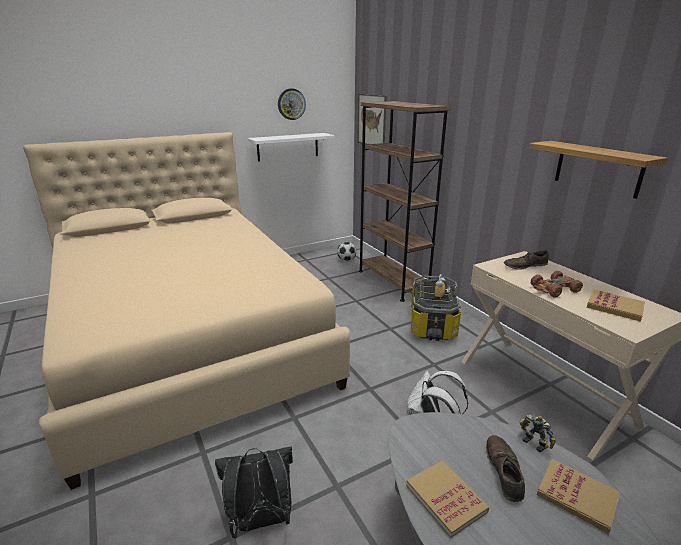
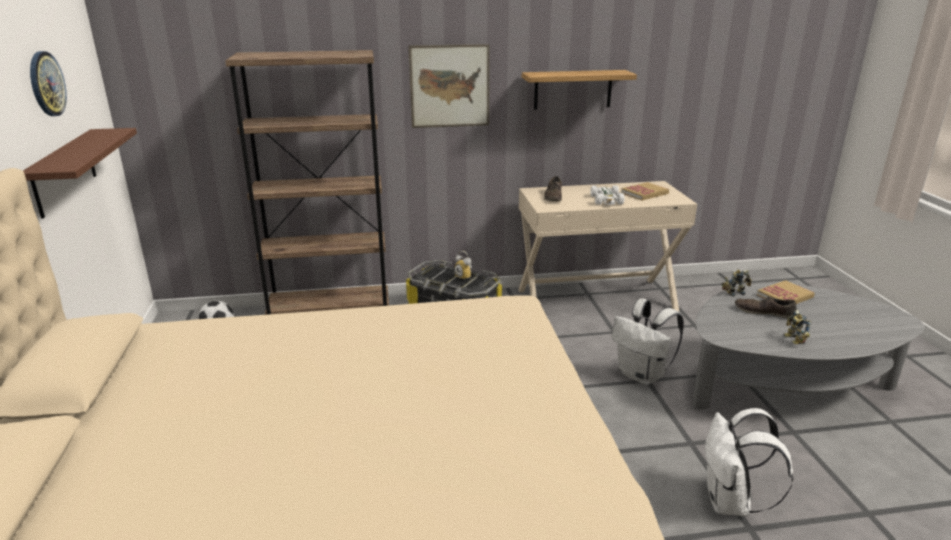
camera: 70 degrees left, 0 degrees up
black backpack [215,446,293,538] -> white backpack [705,408,793,517]
white shelf [248,133,335,162] -> brown shelf [23,128,137,219]
picture [358,94,387,145] -> picture moved to [408,44,490,128]
book [406,461,489,538] -> toy robot [783,310,811,344]
brown toy car [531,271,583,297] -> white toy car [590,185,625,205]

